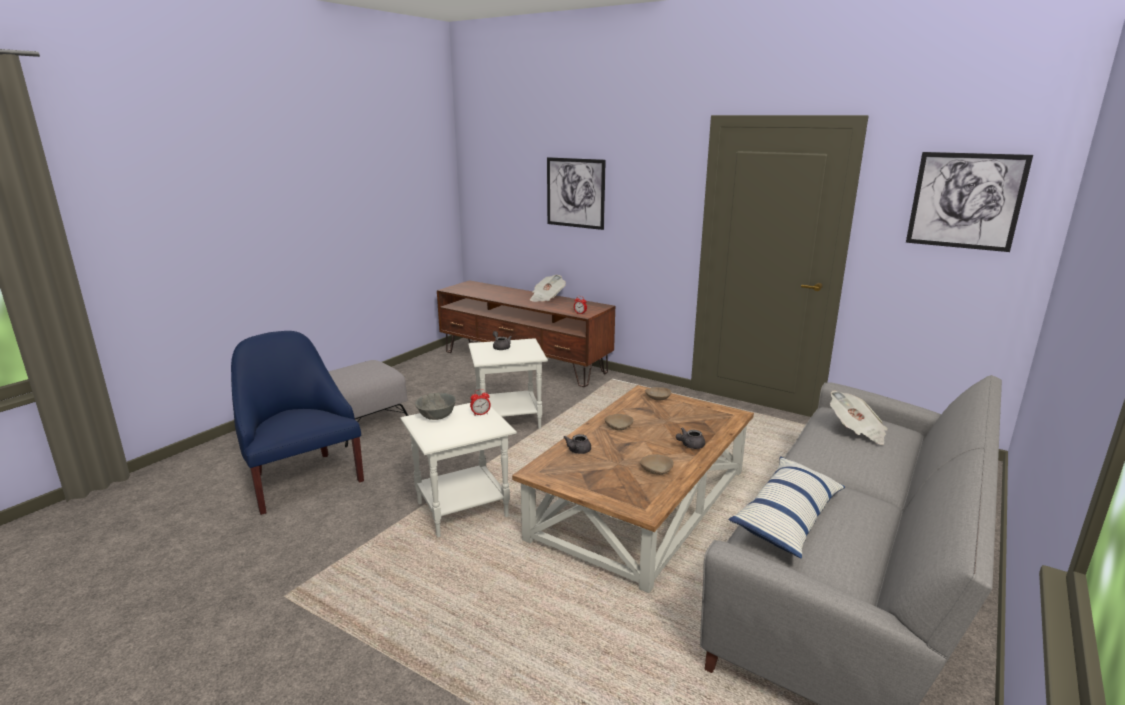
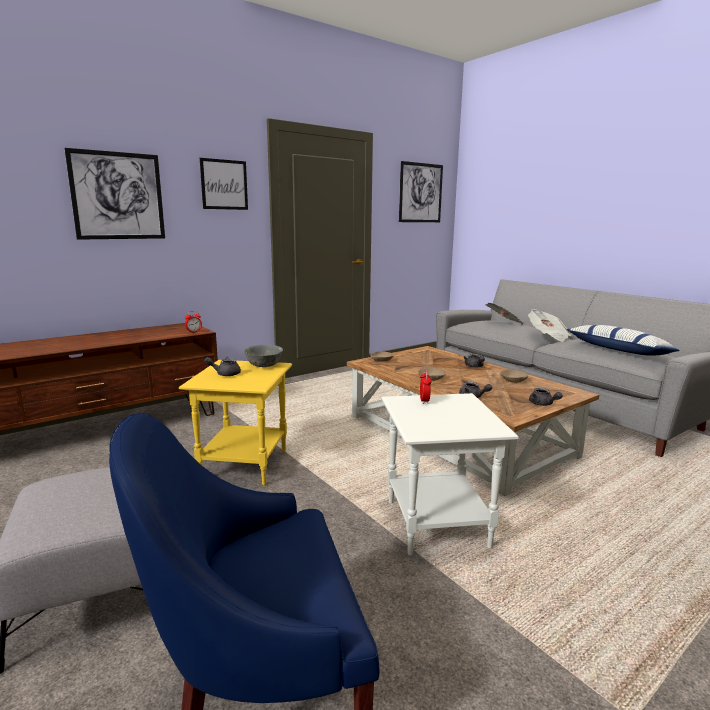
camera: 70 degrees left, 5 degrees down
grey bowl [415,393,456,420] -> grey bowl moved to [244,345,283,367]
white side table [468,338,548,429] -> yellow side table [179,360,292,485]
newspaper [530,275,566,302] -> newspaper moved to [528,309,571,342]
none -> picture [200,158,248,210]
none -> grey teapot [529,388,563,406]

